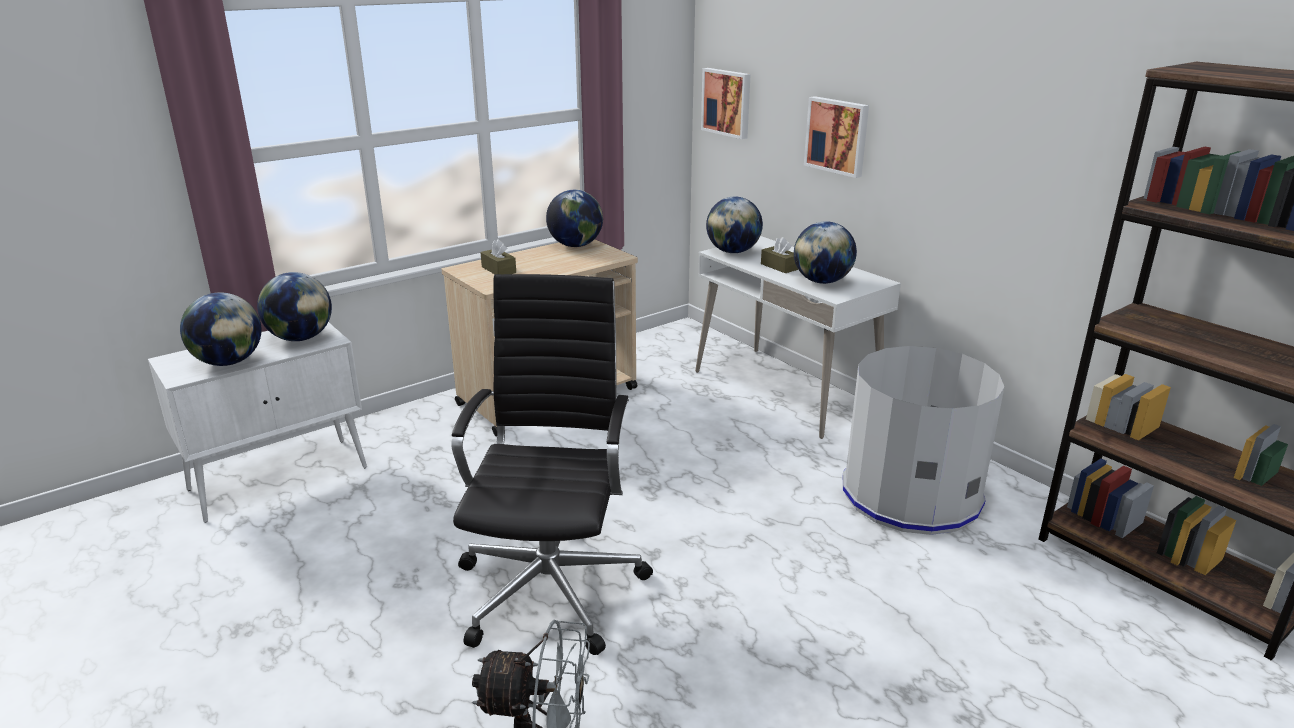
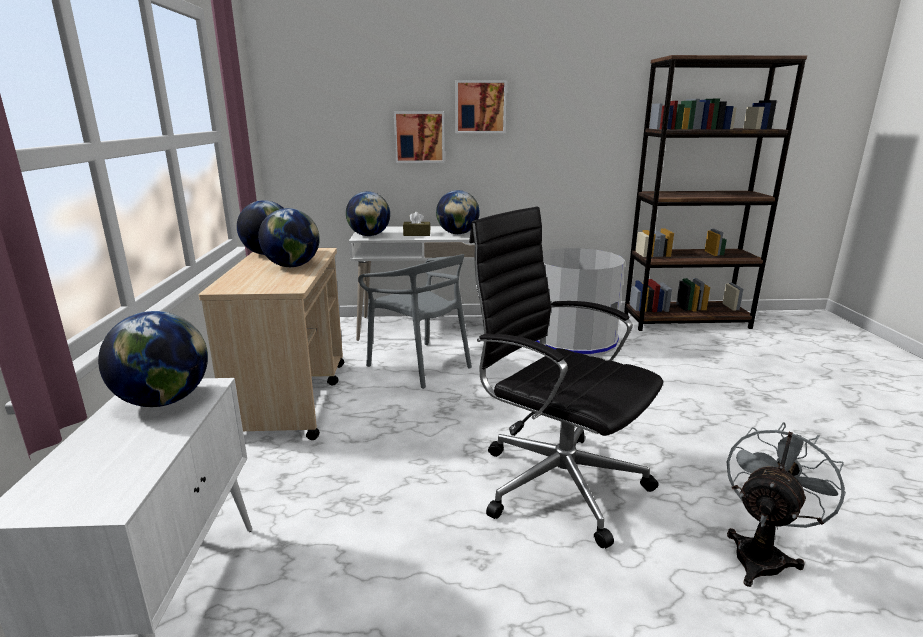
camera: 55 degrees left, 5 degrees down
globe [180,293,262,366] -> globe moved to [258,208,320,267]
brown tissue box [480,239,516,274] -> none
picture [701,68,751,139] -> picture moved to [456,80,507,133]
none -> grey chair [358,254,472,389]

